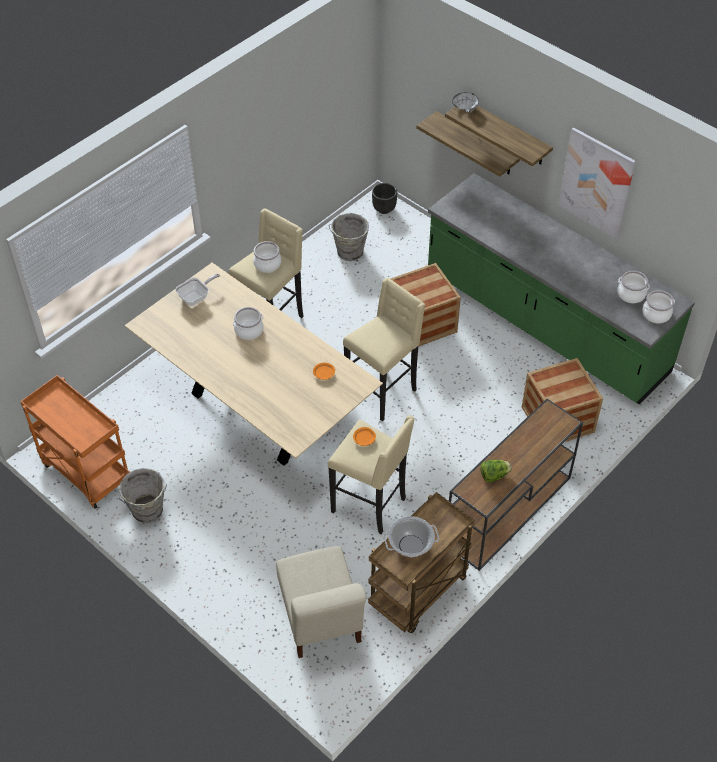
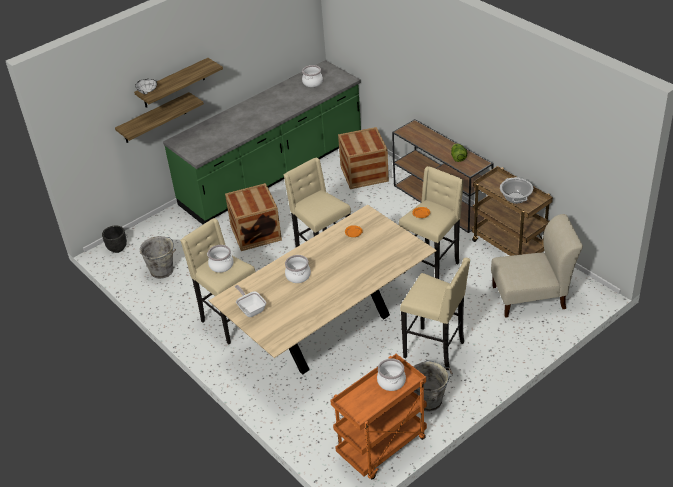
camera: 80 degrees left, 10 degrees down
picture [559,127,636,239] -> none
cooking pot [642,290,675,323] -> cooking pot moved to [377,358,406,391]
none -> beige stool [400,258,470,370]

